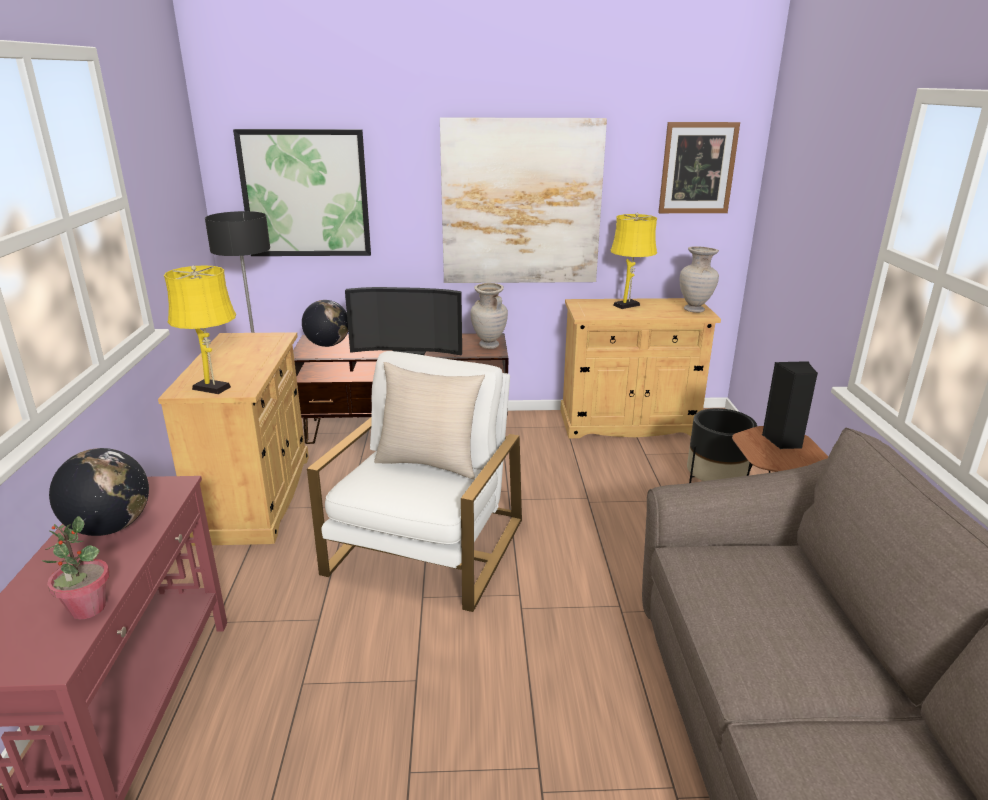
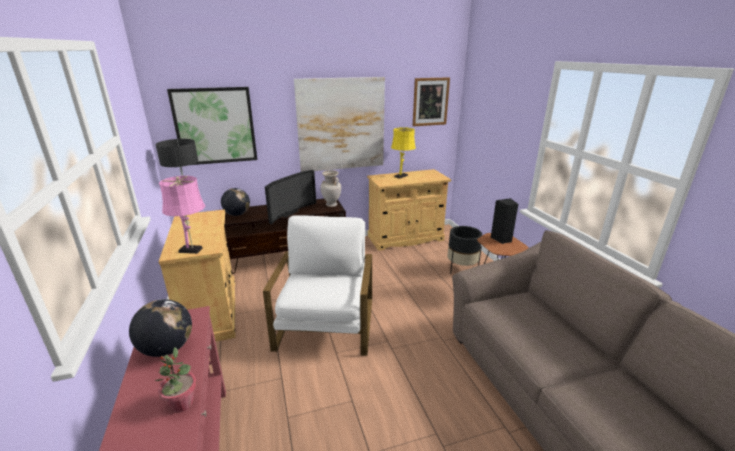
camera: 15 degrees left, 0 degrees up
yellow table lamp [164,265,236,394] -> pink table lamp [159,176,205,254]
television [345,287,462,356] -> television turned 45 degrees counterclockwise [265,170,316,224]
beige pillow [374,362,485,479] -> none
beige vase [680,246,719,313] -> none

